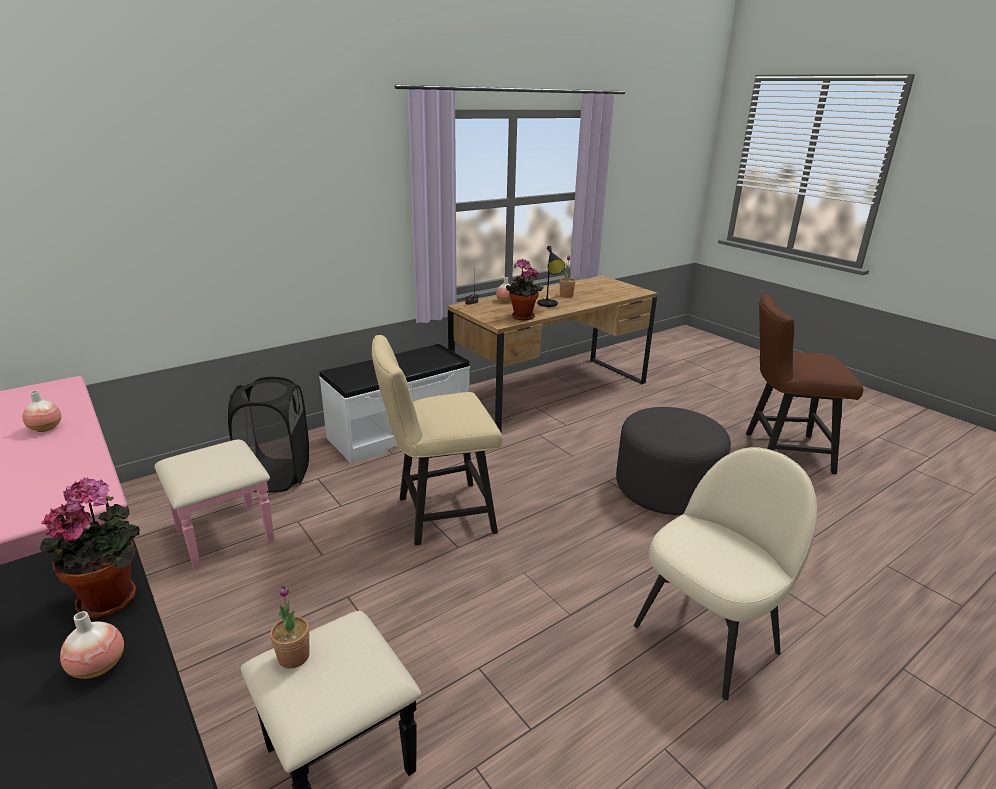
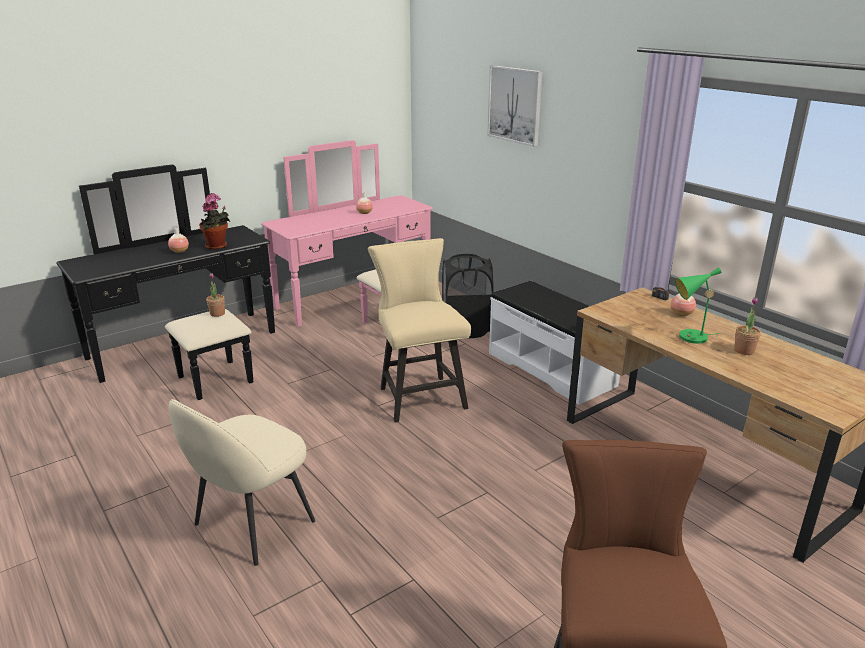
camera: 90 degrees right, 0 degrees up
potted plant [506,259,544,320] -> none
black table lamp [537,246,565,307] -> green table lamp [675,267,721,344]
grey ottoman [616,407,731,515] -> none
beige chair [634,447,817,700] -> beige chair turned 75 degrees clockwise [169,399,315,566]
none -> picture [487,65,542,147]

